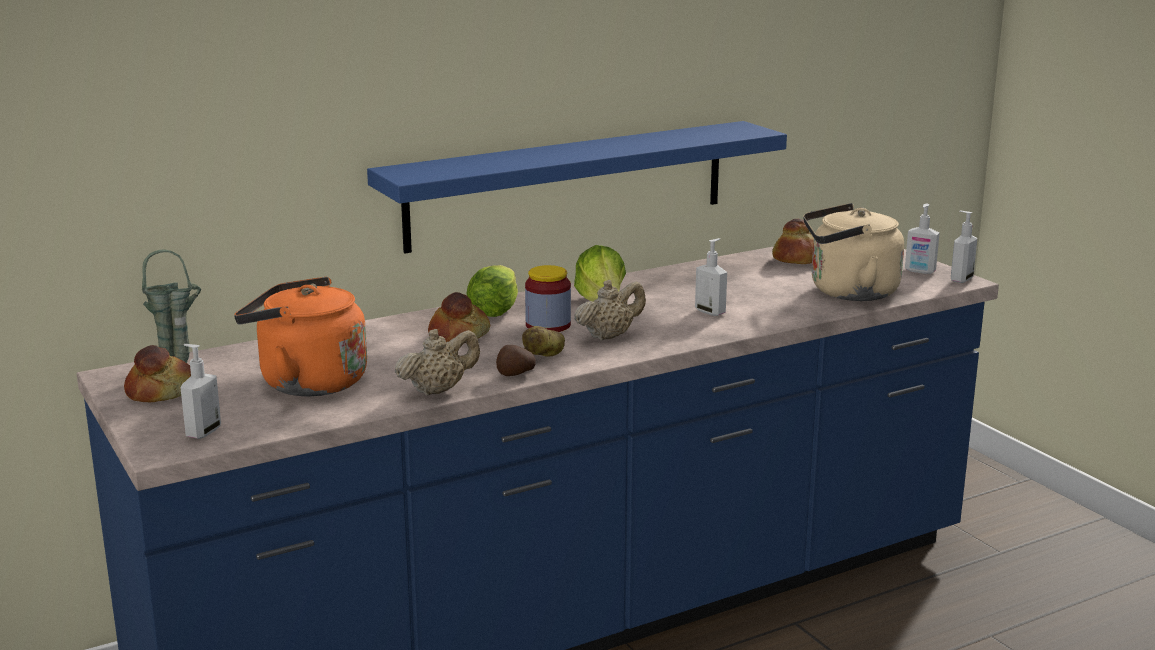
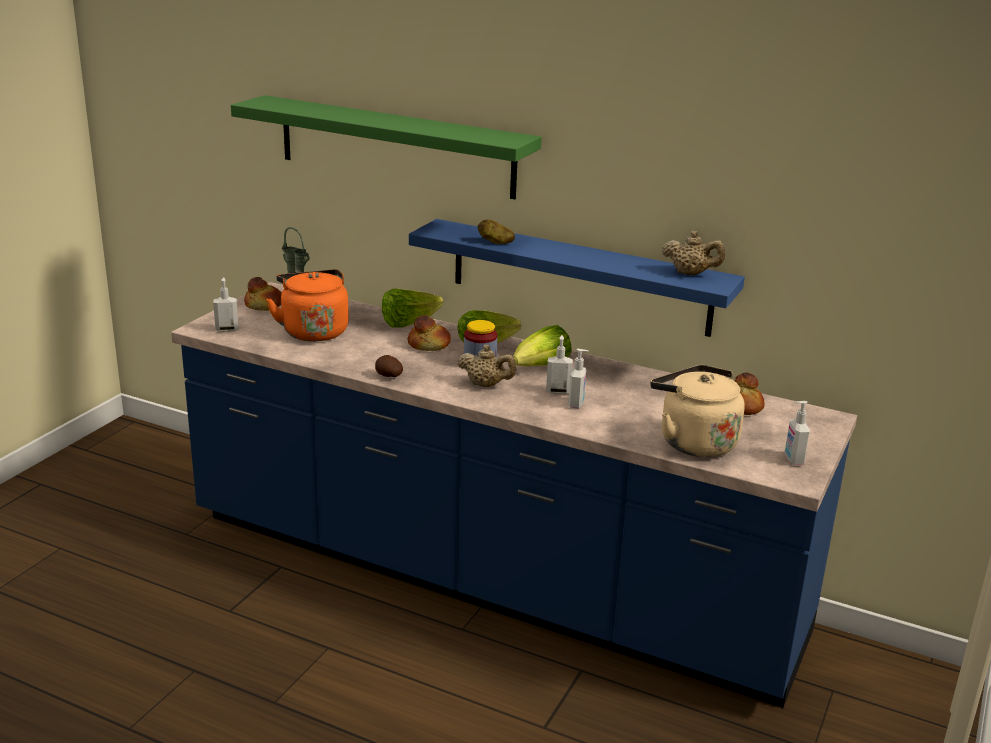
camera: 55 degrees right, 5 degrees up
beige teapot [395,329,480,396] -> beige teapot moved to [662,231,725,275]
potato [522,326,565,357] -> potato moved to [478,219,515,244]
soap dispenser [951,210,977,283] -> soap dispenser moved to [546,335,573,394]
none -> green shelf [231,95,542,199]
none -> lettuce [382,288,444,328]

